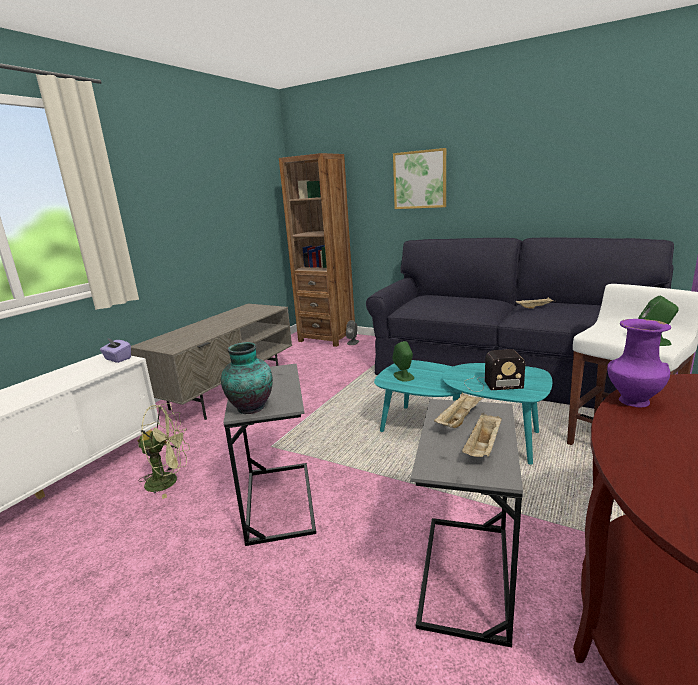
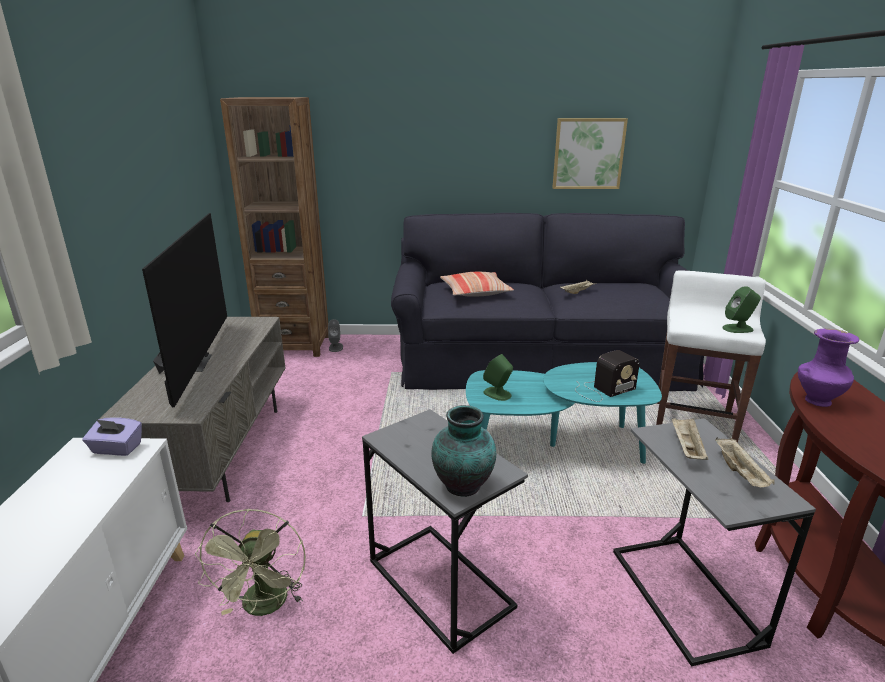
camera: 30 degrees left, 5 degrees up
green fan [137,403,190,499] -> green fan turned 120 degrees clockwise [195,509,306,616]
picture [393,148,446,209] -> picture moved to [552,118,628,189]
none -> television [142,213,227,407]
none -> pillow [440,272,514,297]

